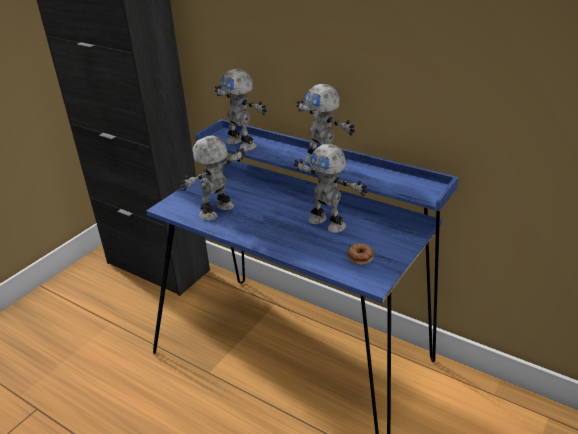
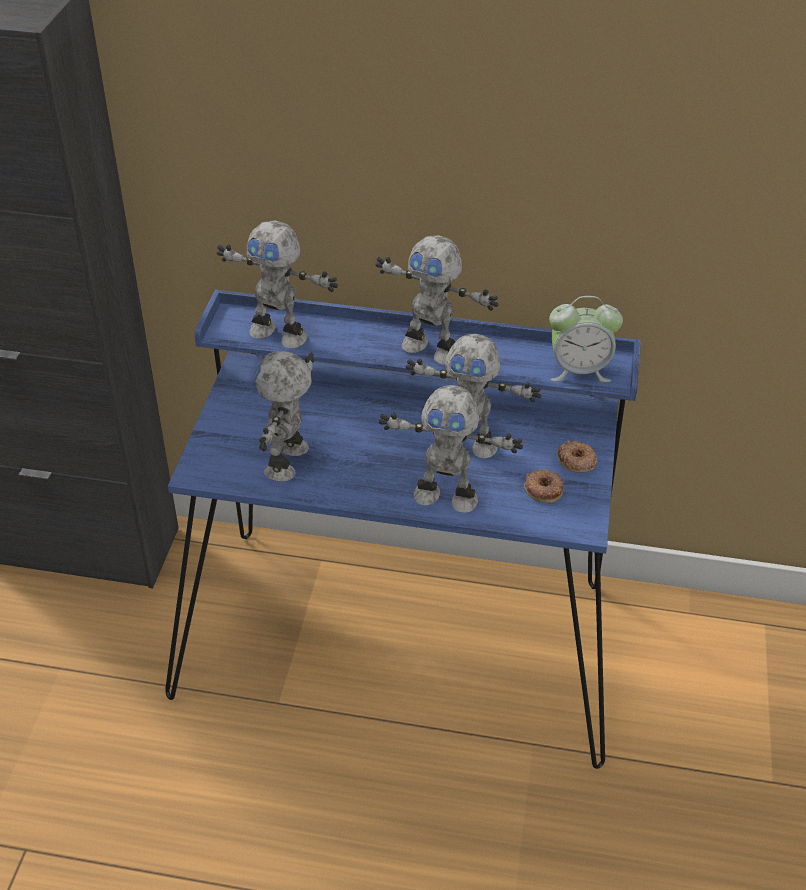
camera: 25 degrees left, 10 degrees up
none -> toy robot [379,385,523,513]
none -> alarm clock [549,296,623,382]
none -> donut [557,440,597,473]

